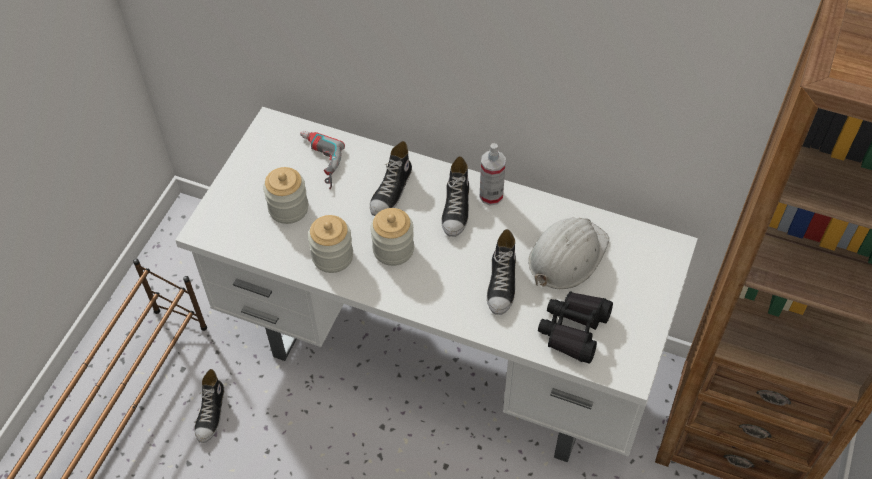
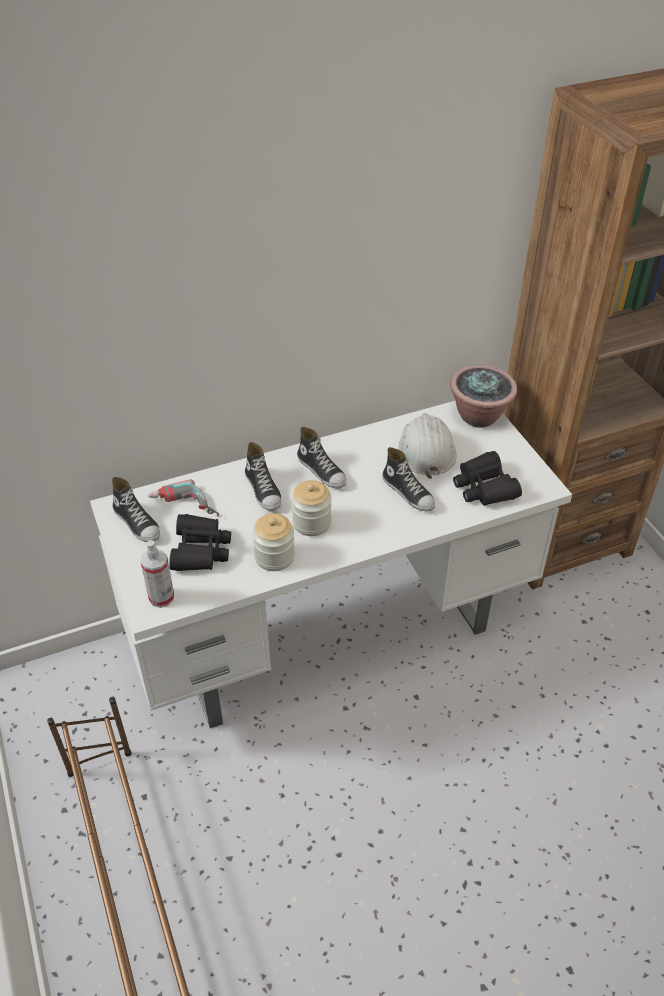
camera: 45 degrees left, 10 degrees down
shoe [194,369,224,443] -> shoe moved to [112,477,160,542]
jar [263,167,308,224] -> black binoculars [169,514,231,571]
spray bottle [480,143,506,205] -> spray bottle moved to [140,540,174,608]
none -> potted plant [450,365,517,428]

